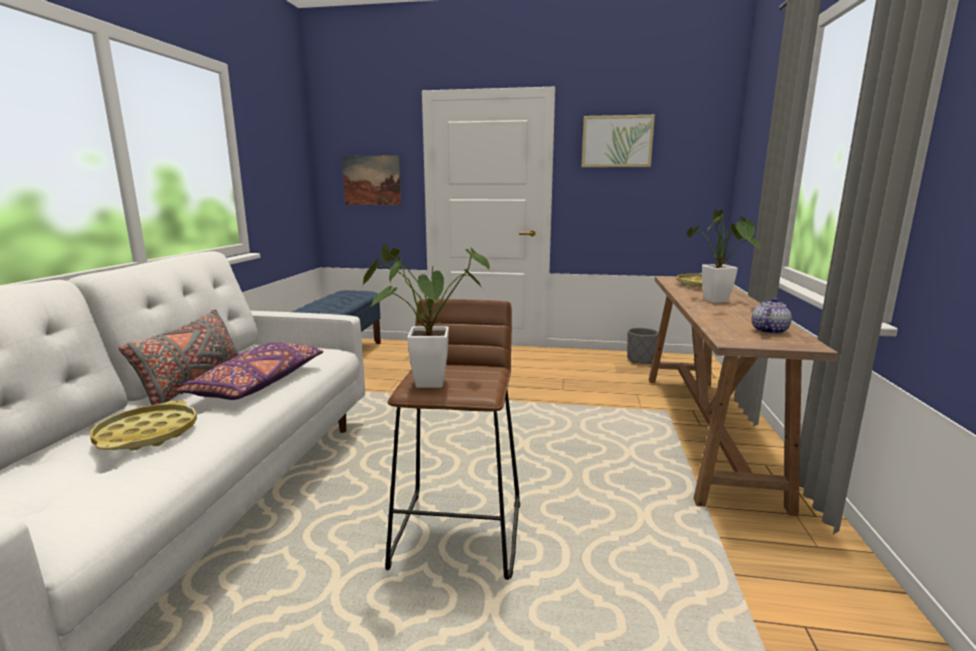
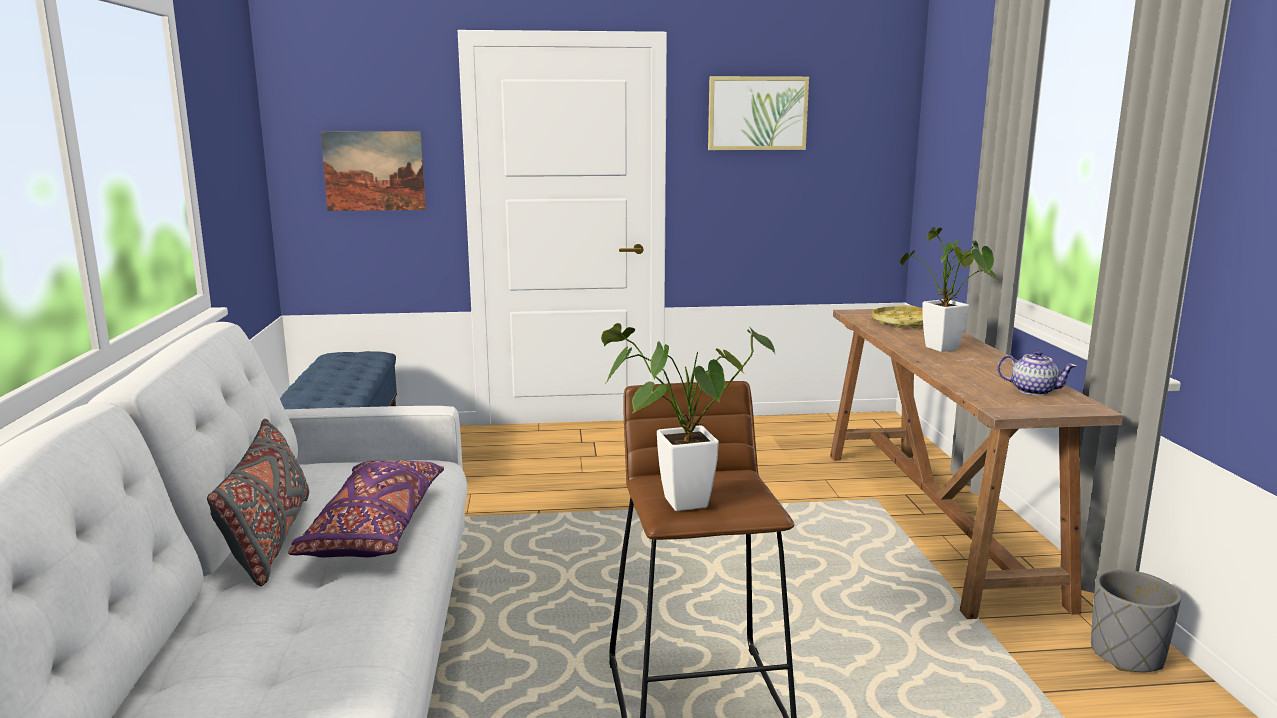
camera: 15 degrees left, 0 degrees up
yellow tray [90,401,197,450] -> none
grey planter [627,328,659,364] -> grey planter moved to [1091,569,1181,672]
teapot [752,298,792,334] -> teapot turned 90 degrees clockwise [997,350,1077,396]

